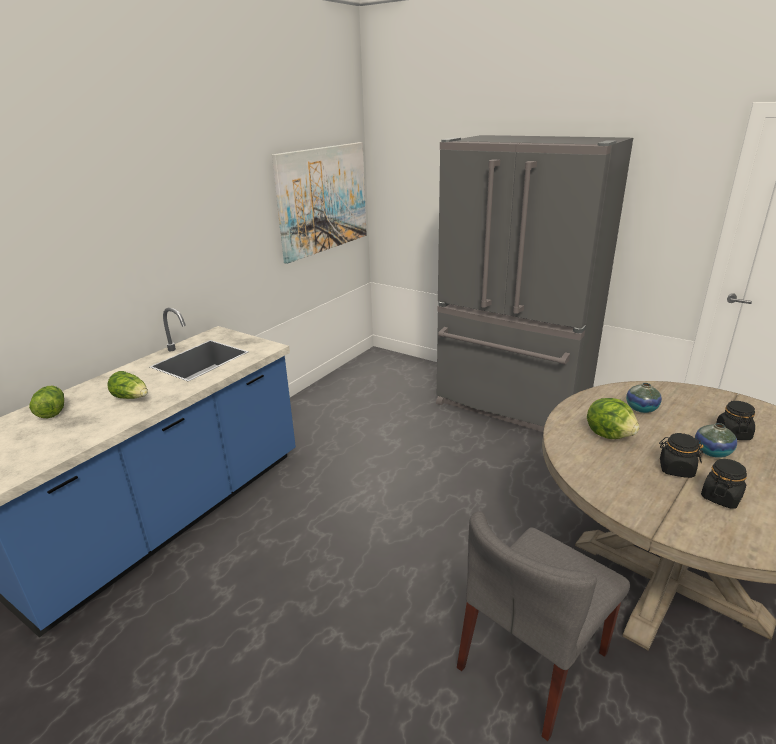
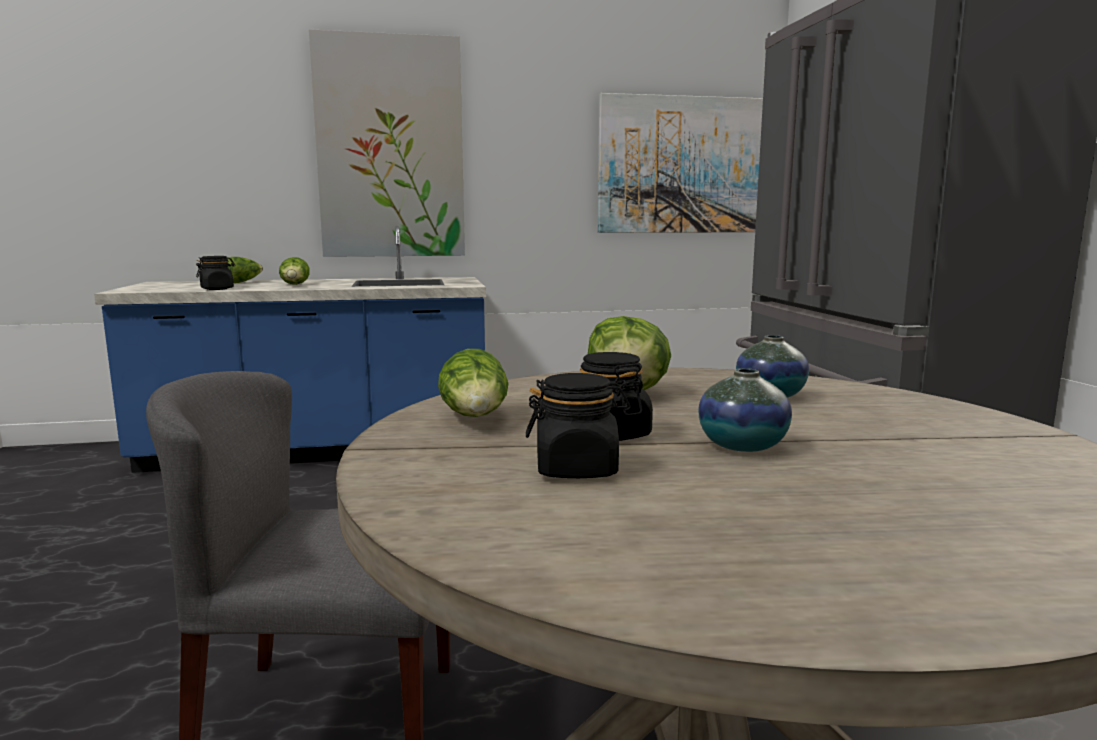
camera: 45 degrees right, 15 degrees down
black jar [716,401,755,440] -> black jar moved to [196,256,235,290]
none -> picture [309,29,465,257]
none -> lettuce [438,349,509,417]

